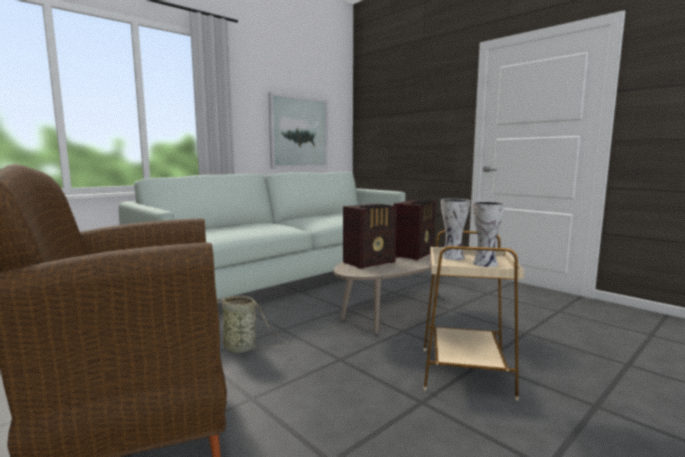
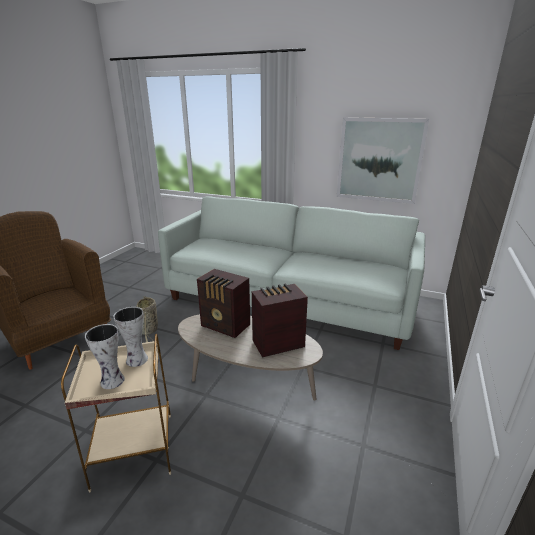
camera: 65 degrees right, 15 degrees up
radio [394,200,436,260] -> radio turned 150 degrees clockwise [252,283,308,357]

